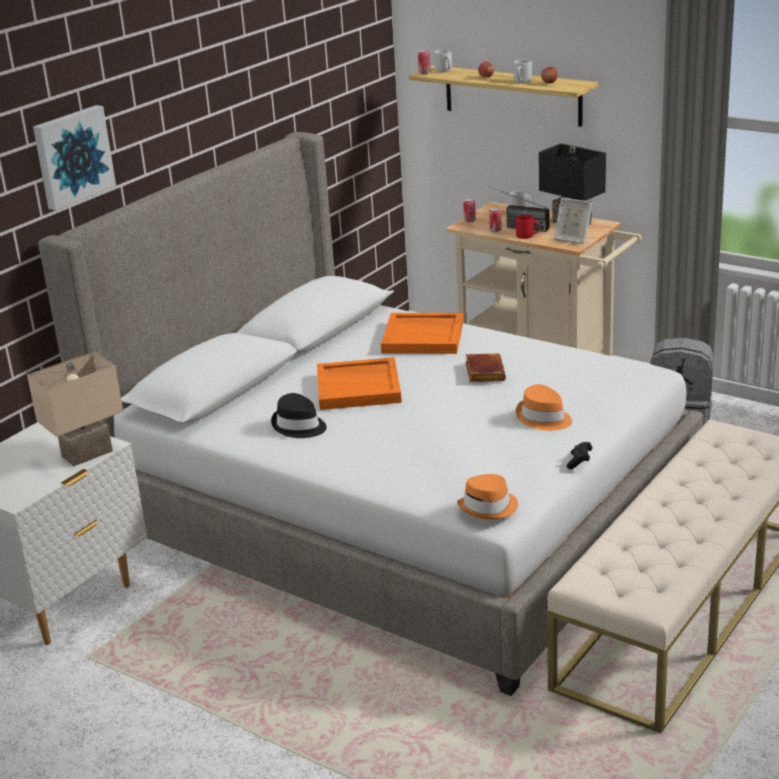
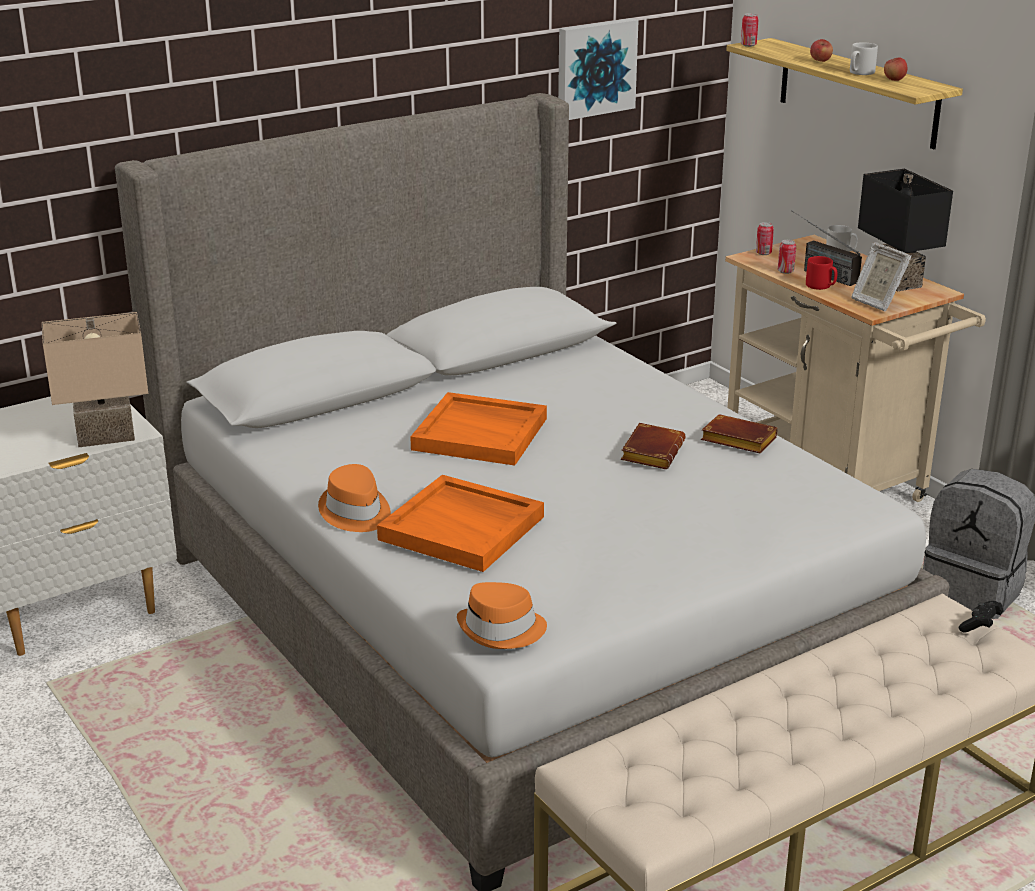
camera: 20 degrees right, 0 degrees up
picture [33,105,116,210] -> picture moved to [558,18,639,120]
black hat [271,393,327,438] -> none
orange tray [381,313,463,354] -> orange tray moved to [377,475,544,572]
grey mug [434,50,452,72] -> none
orange hat [516,384,572,431] -> orange hat moved to [318,464,391,532]
black game controller [567,442,592,469] -> black game controller moved to [959,601,1003,632]
none -> brown book [701,414,778,454]

